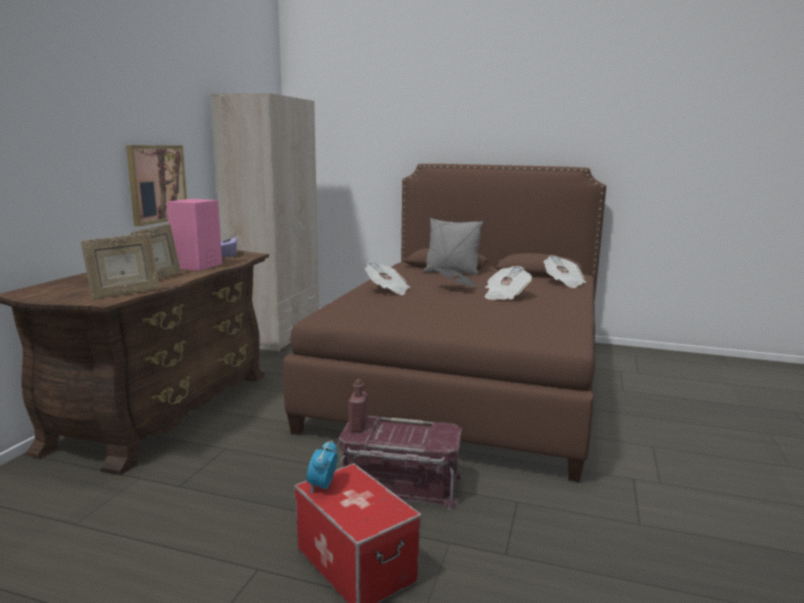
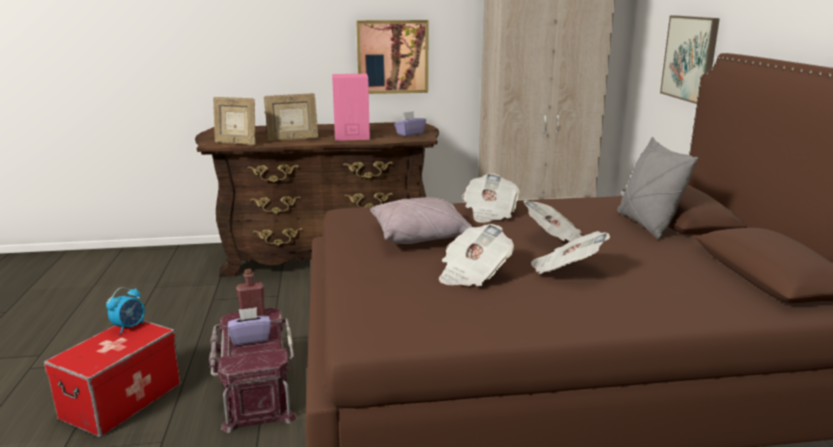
camera: 65 degrees right, 5 degrees up
alarm clock [306,441,338,494] -> alarm clock turned 135 degrees clockwise [106,287,145,334]
newspaper [544,255,586,288] -> newspaper moved to [439,224,514,287]
none -> purple tissue box [228,307,271,345]
none -> purple pillow [370,197,472,244]
none -> picture [660,15,720,104]

